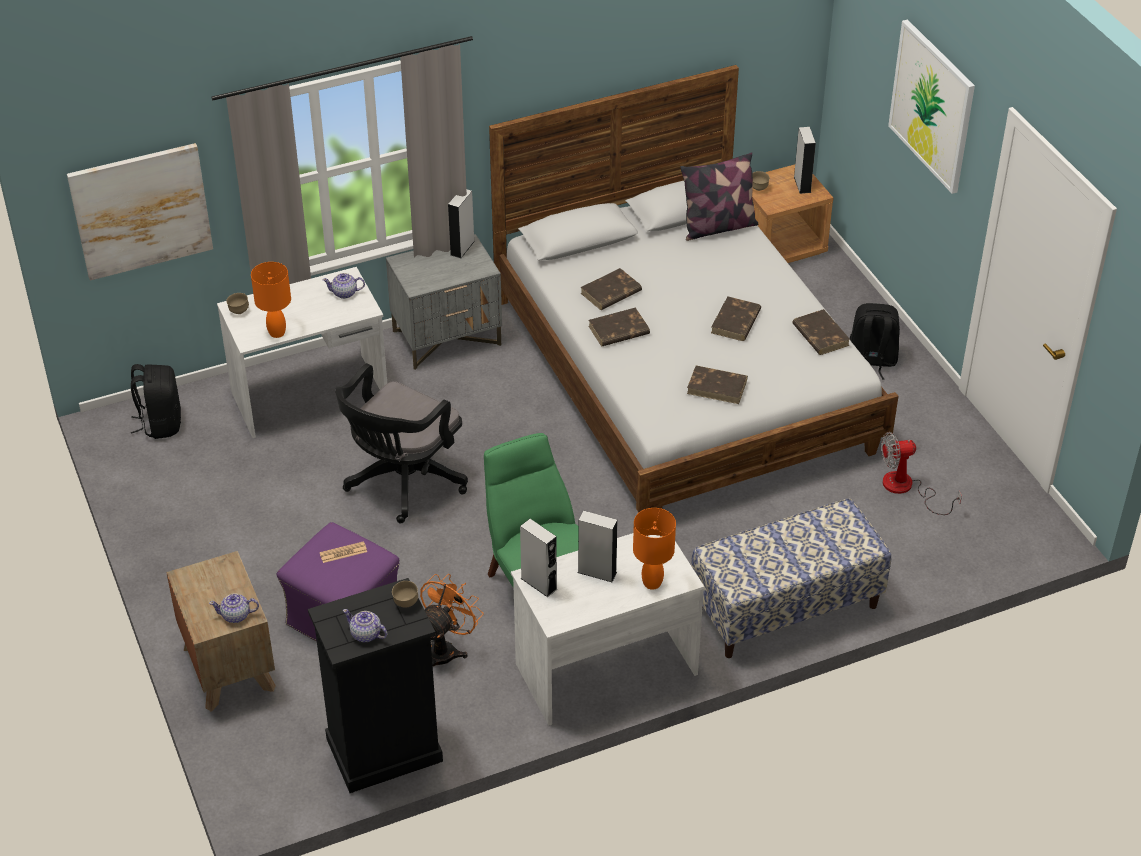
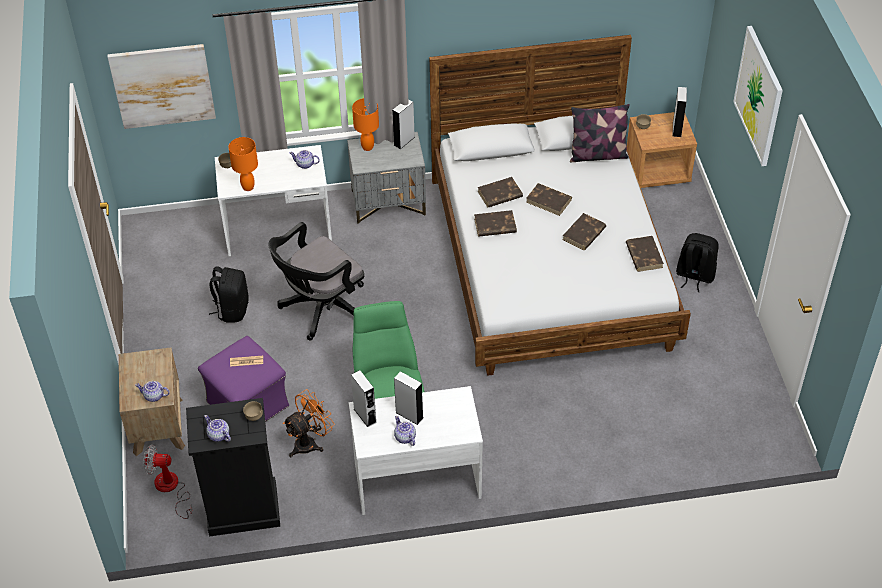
camera: 15 degrees right, 5 degrees up
black backpack [131,364,181,439] -> black backpack moved to [209,266,249,323]
orange table lamp [633,508,676,590] -> orange table lamp moved to [352,98,379,151]
brown book [687,365,748,404] -> brown book moved to [526,183,572,216]
bench [691,499,891,658] -> none
fan [881,432,962,515] -> fan moved to [144,445,193,519]
none -> teapot [394,416,416,446]

